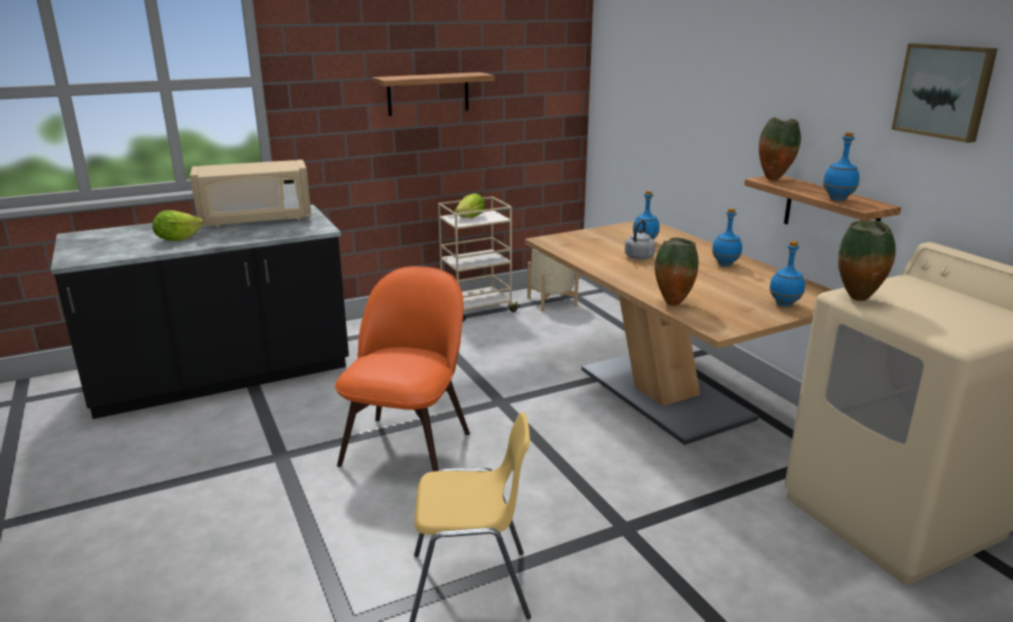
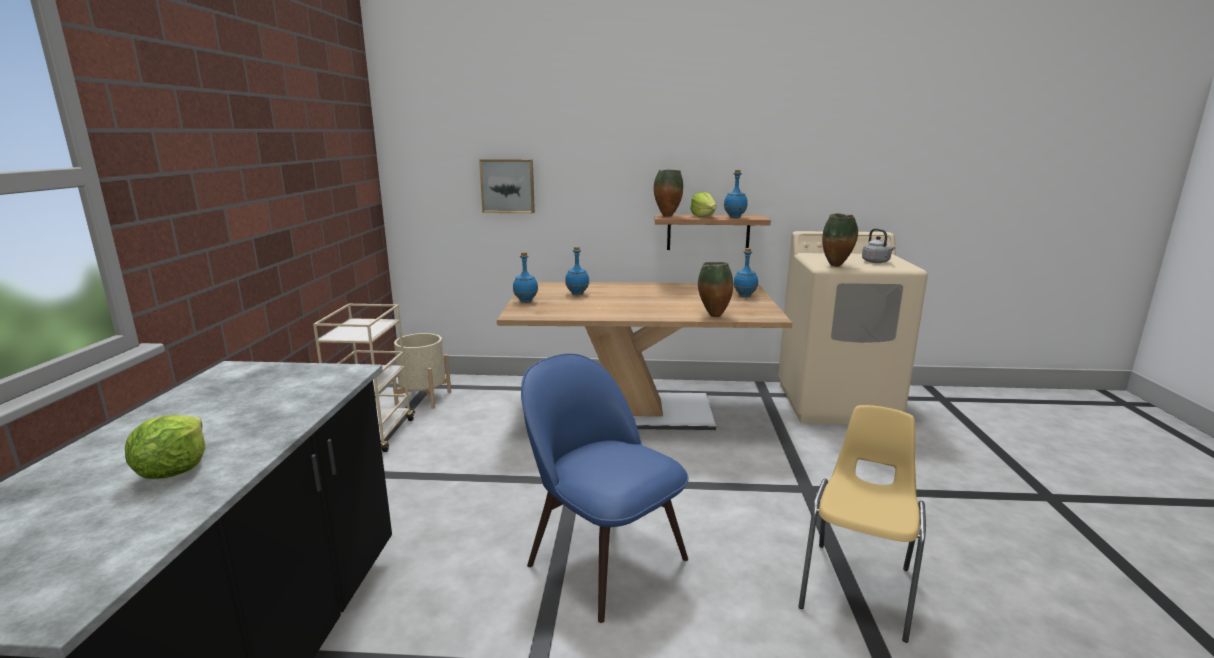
camera: 60 degrees left, 5 degrees down
beige microwave [190,160,312,227] -> none
orange chair [335,266,470,472] -> blue chair [521,354,688,623]
shelf [372,72,495,116] -> none
lettuce [455,193,485,218] -> lettuce moved to [690,192,716,217]
grey kettle [625,220,655,259] -> grey kettle moved to [862,228,895,263]
blue bottle [712,208,742,266] -> blue bottle moved to [513,252,538,303]
picture [891,43,998,143] -> picture moved to [479,159,535,213]

